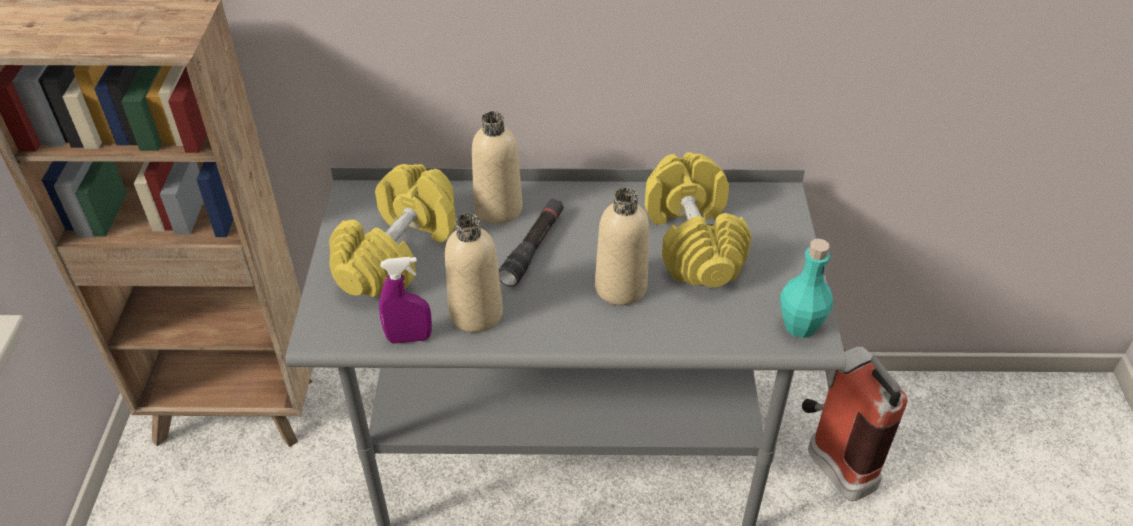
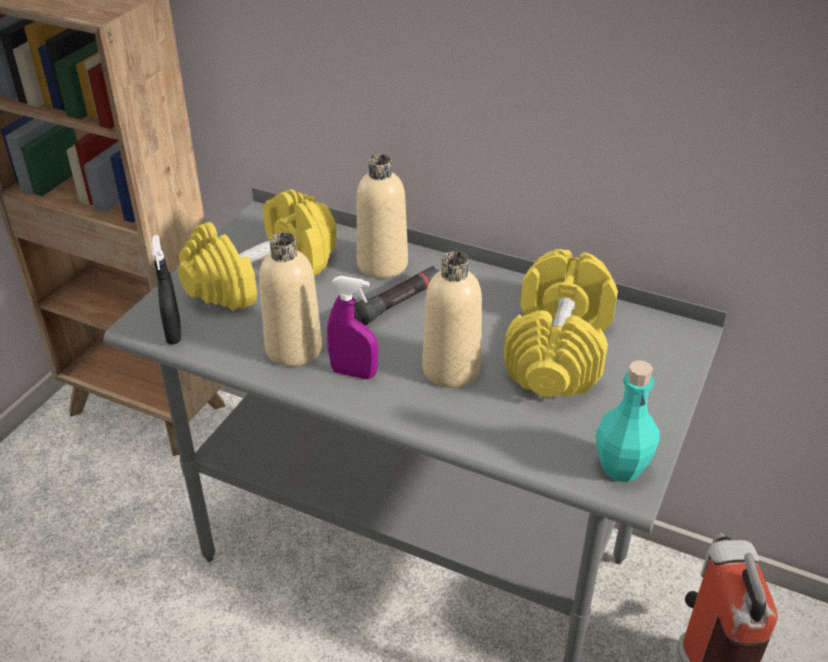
camera: 25 degrees right, 5 degrees down
purple spray bottle [379,257,432,344] -> purple spray bottle moved to [327,276,378,379]
none -> black spray bottle [152,235,181,344]

